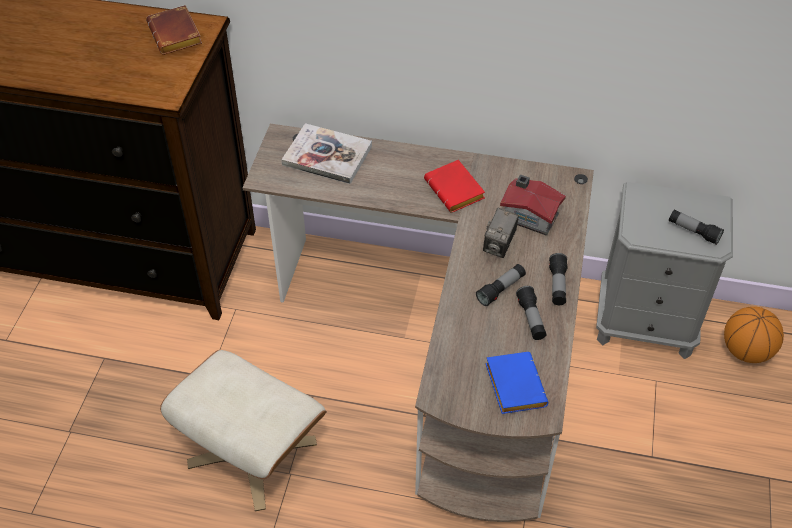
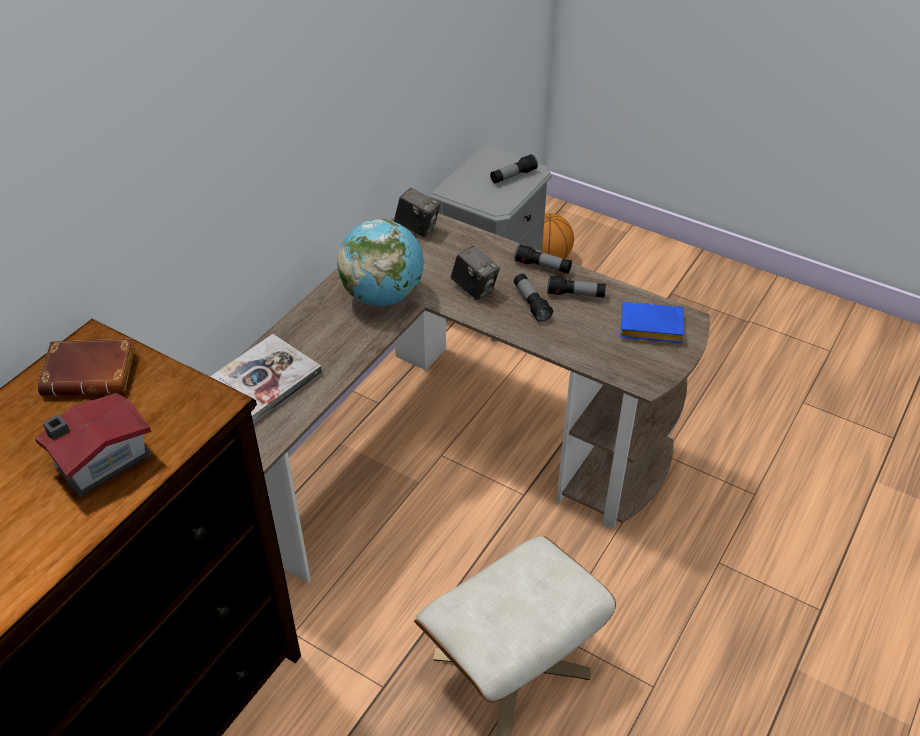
camera: 70 degrees left, 5 degrees down
red book [424,160,485,213] -> globe [337,219,424,306]
toy house [500,174,566,235] -> toy house moved to [35,393,152,497]
none -> camera [394,188,441,237]

